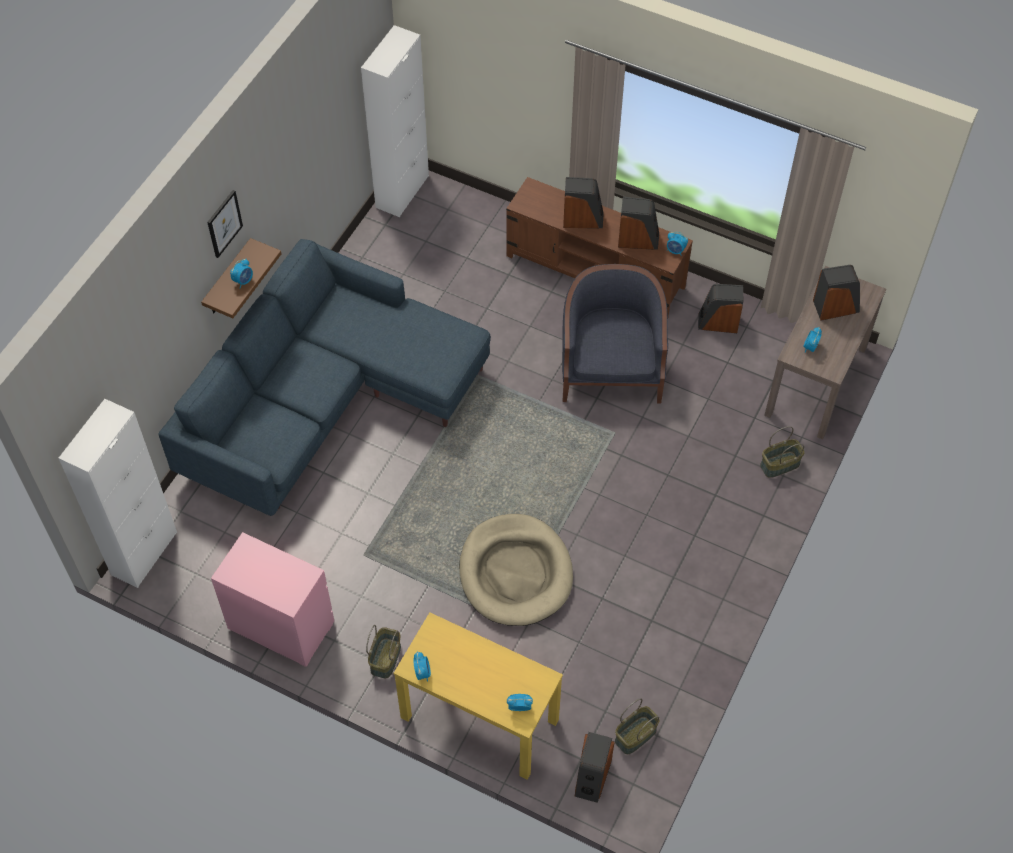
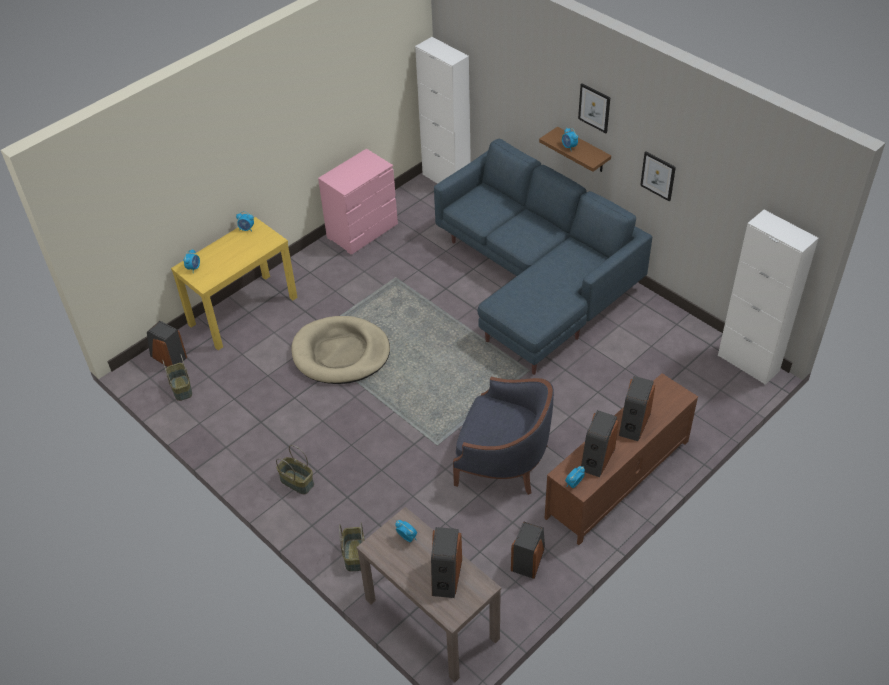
camera: 110 degrees right, 10 degrees down
basket [366,625,401,679] -> basket moved to [276,445,314,494]
none -> picture [640,152,676,201]

